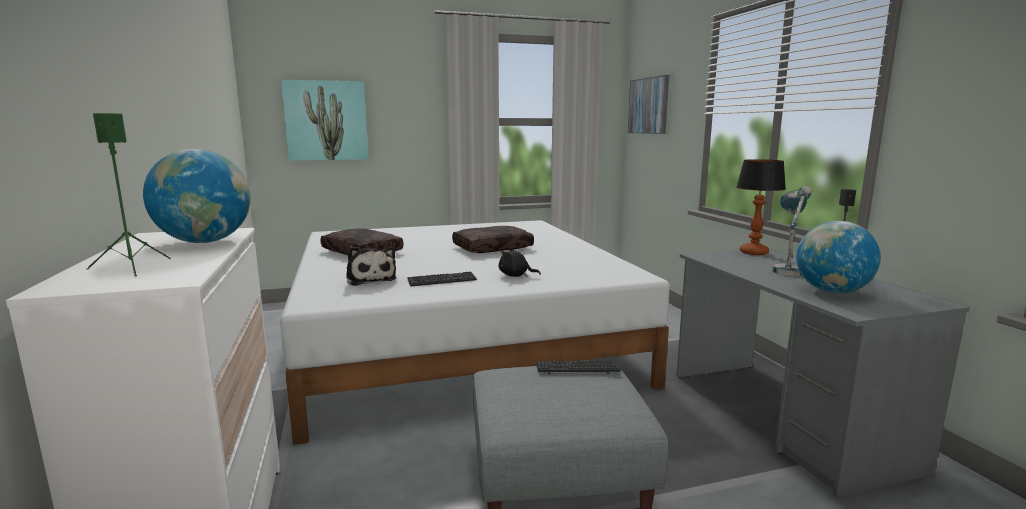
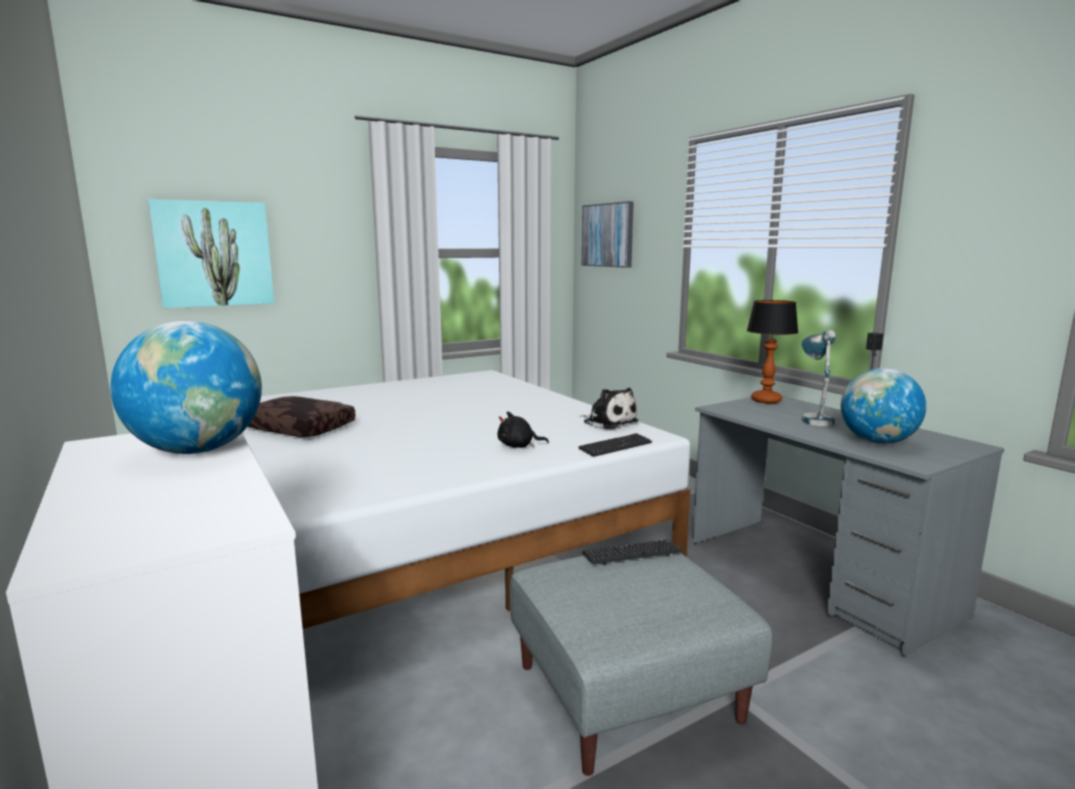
camera: 15 degrees left, 0 degrees up
green speaker [86,113,171,276] -> none
plush toy [346,246,396,286] -> plush toy moved to [580,388,638,430]
keyboard [407,271,477,286] -> keyboard moved to [578,433,652,457]
brown pillow [452,226,534,253] -> none

